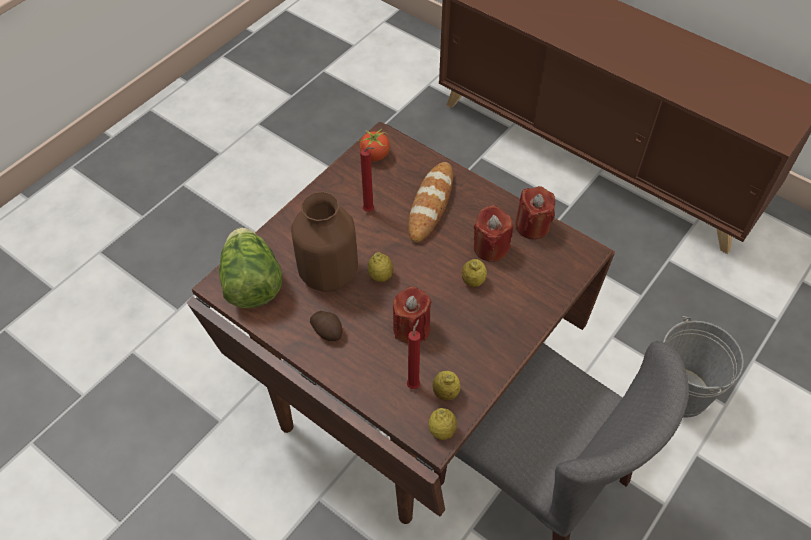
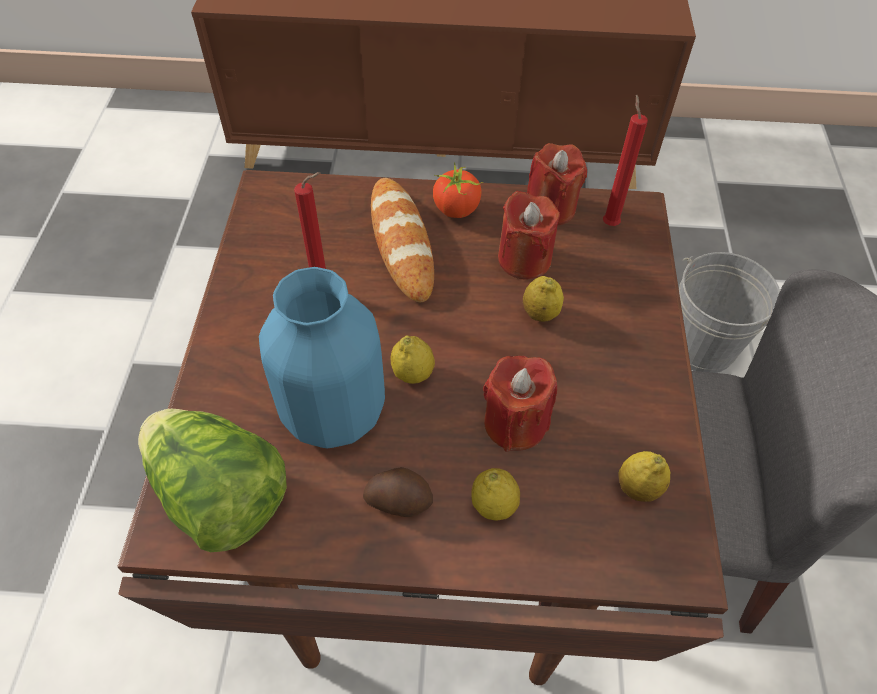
camera: 35 degrees left, 0 degrees up
brown vase [291,191,358,292] -> blue vase [259,267,385,448]
tomato [360,128,390,161] -> tomato moved to [433,162,483,218]
red candle [407,319,420,389] -> red candle moved to [603,94,648,226]
lemon [429,408,457,440] -> lemon moved to [471,468,520,521]

